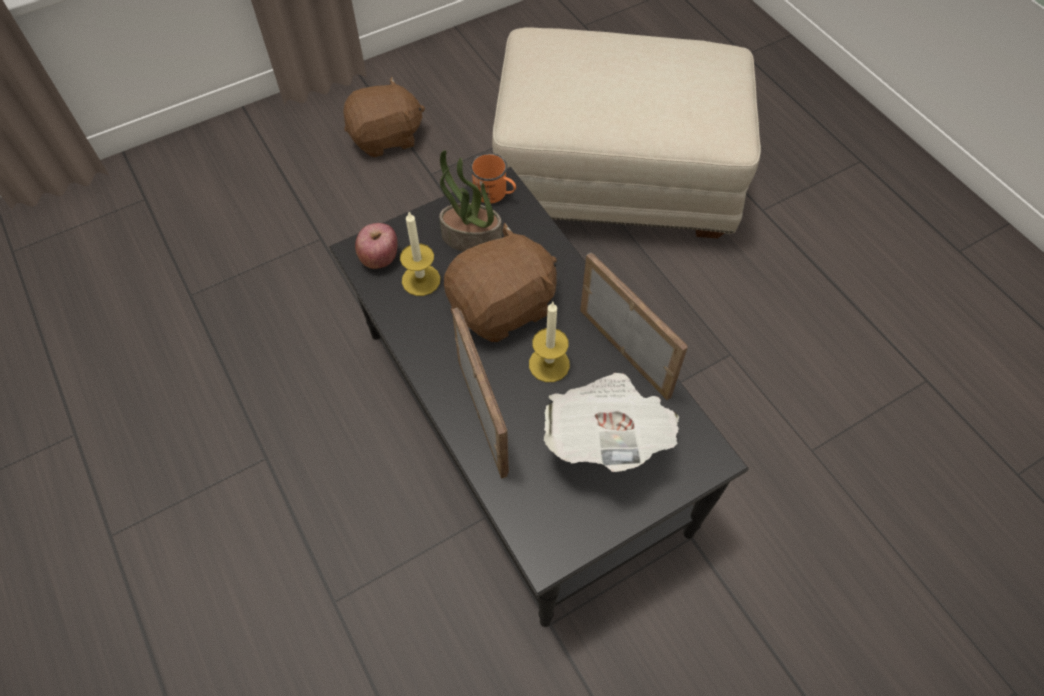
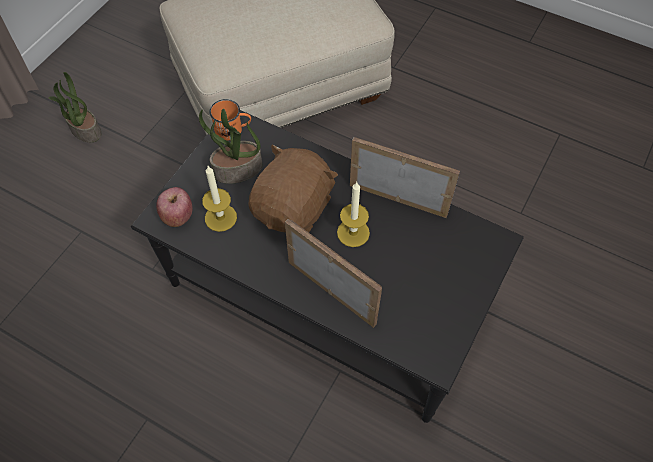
camera: 30 degrees left, 0 degrees up
brown plush toy [343,77,425,157] -> potted plant [49,72,101,142]
newspaper [544,373,679,472] -> none

